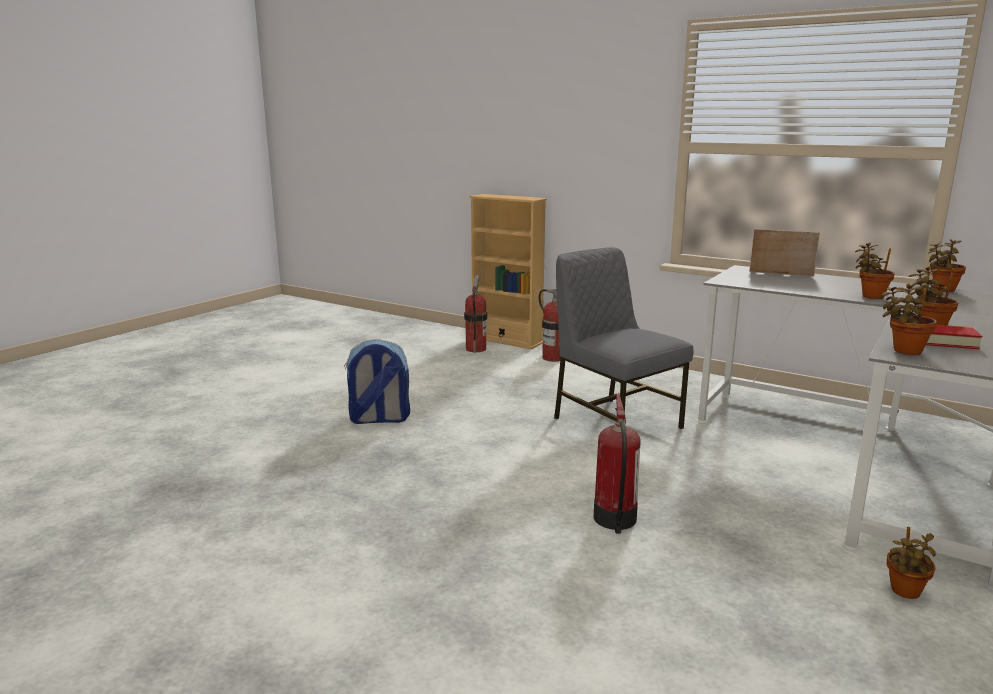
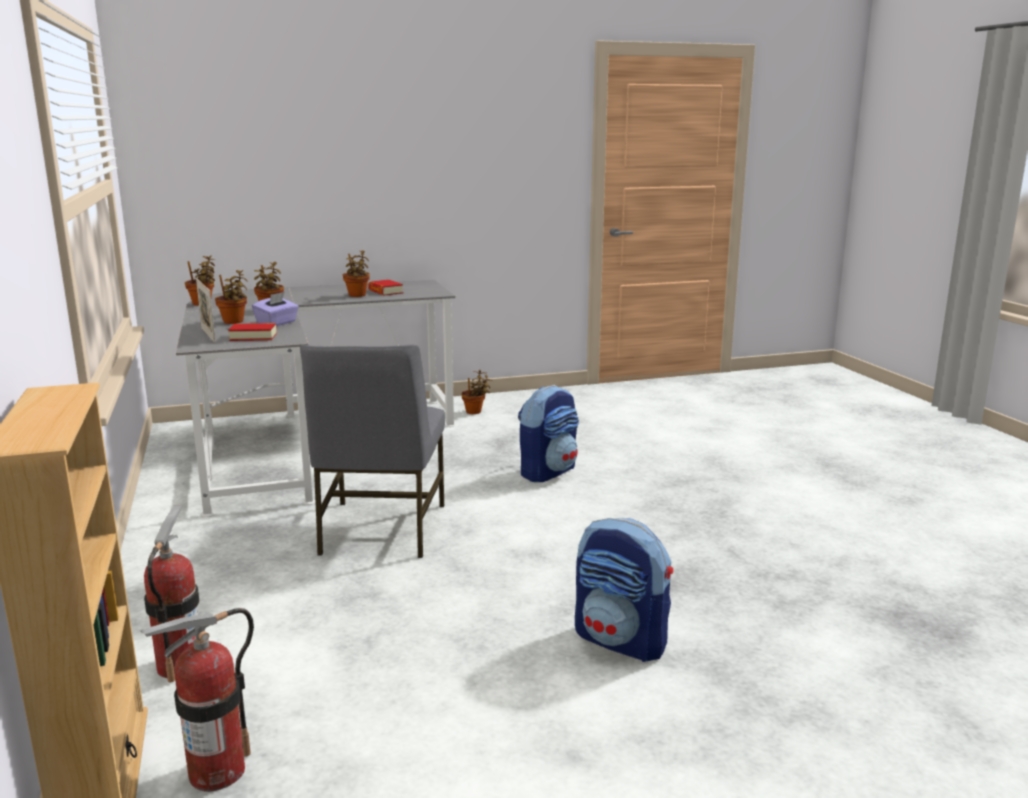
camera: 140 degrees left, 0 degrees up
fire extinguisher [594,395,641,534] -> backpack [518,385,579,482]
potted plant [881,283,937,355] -> potted plant moved to [215,270,248,324]
none -> book [228,323,277,341]
none -> purple tissue box [252,292,299,326]

